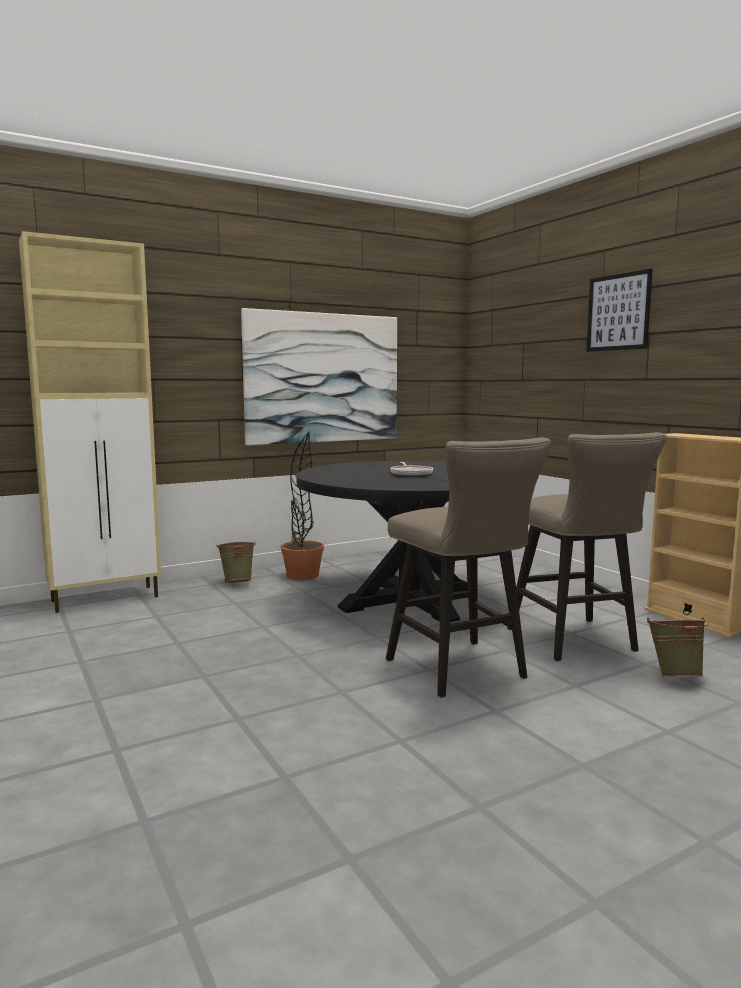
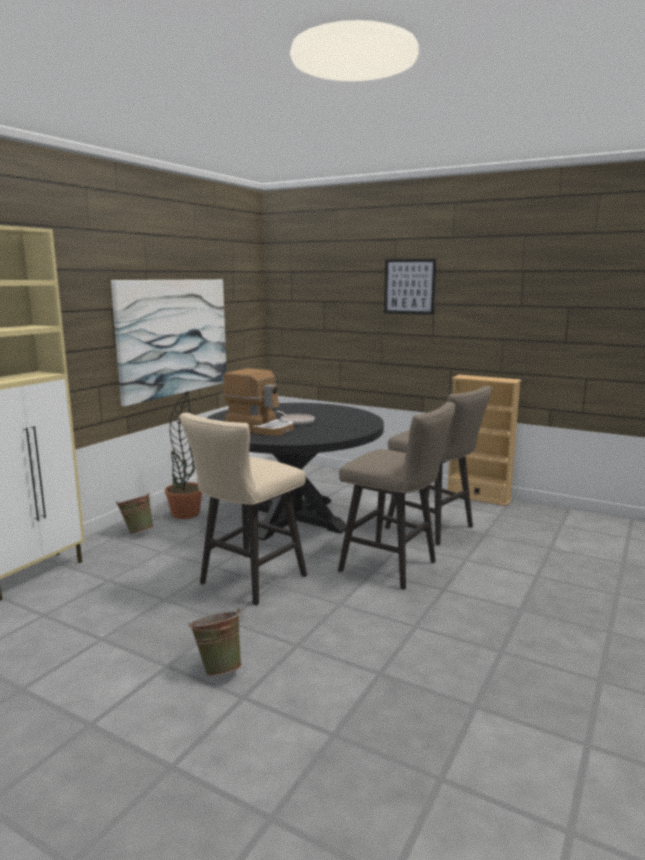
camera: 30 degrees left, 5 degrees up
green bucket [647,617,709,677] -> green bucket moved to [188,608,243,676]
none -> beige stool [179,413,307,605]
none -> coffee machine [223,368,294,436]

